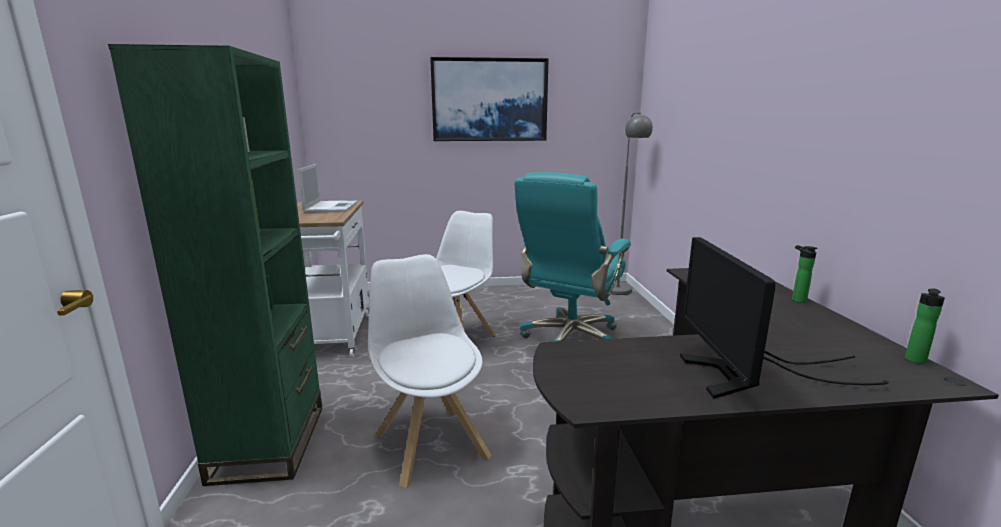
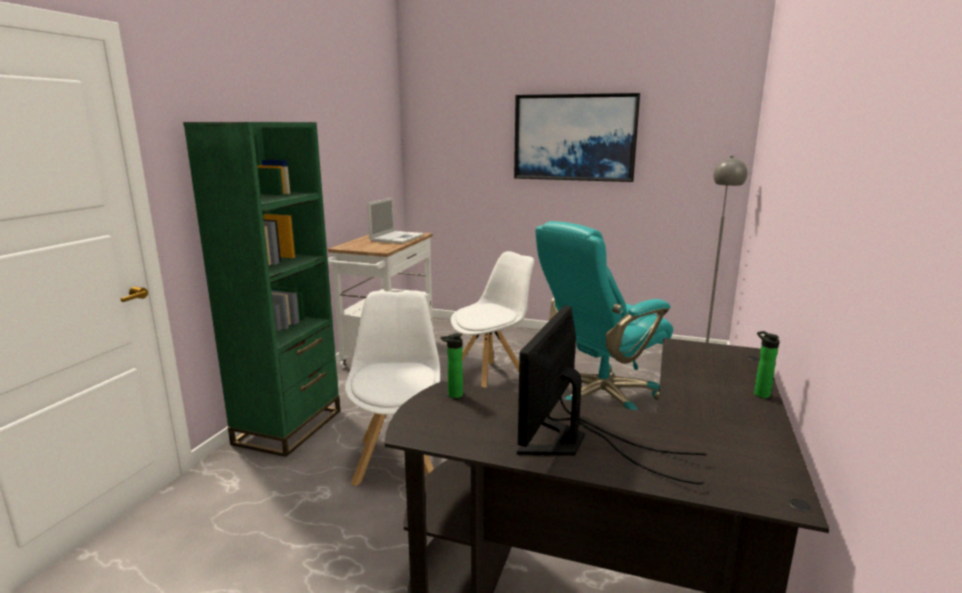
camera: 25 degrees right, 0 degrees up
bottle [905,288,945,364] -> bottle moved to [440,333,463,398]

